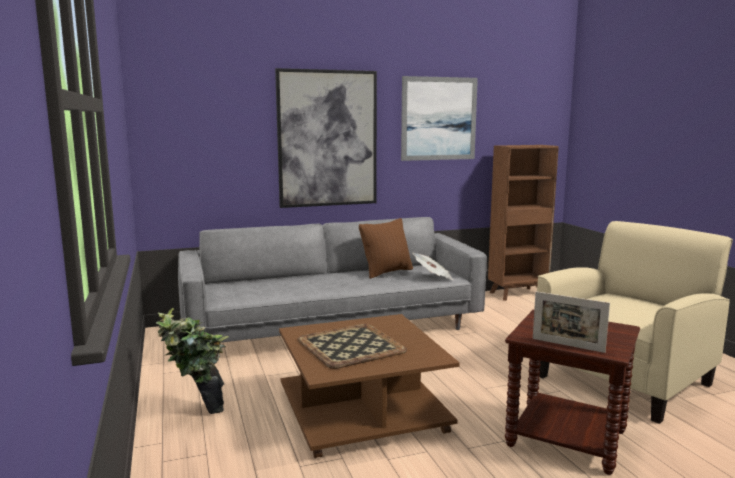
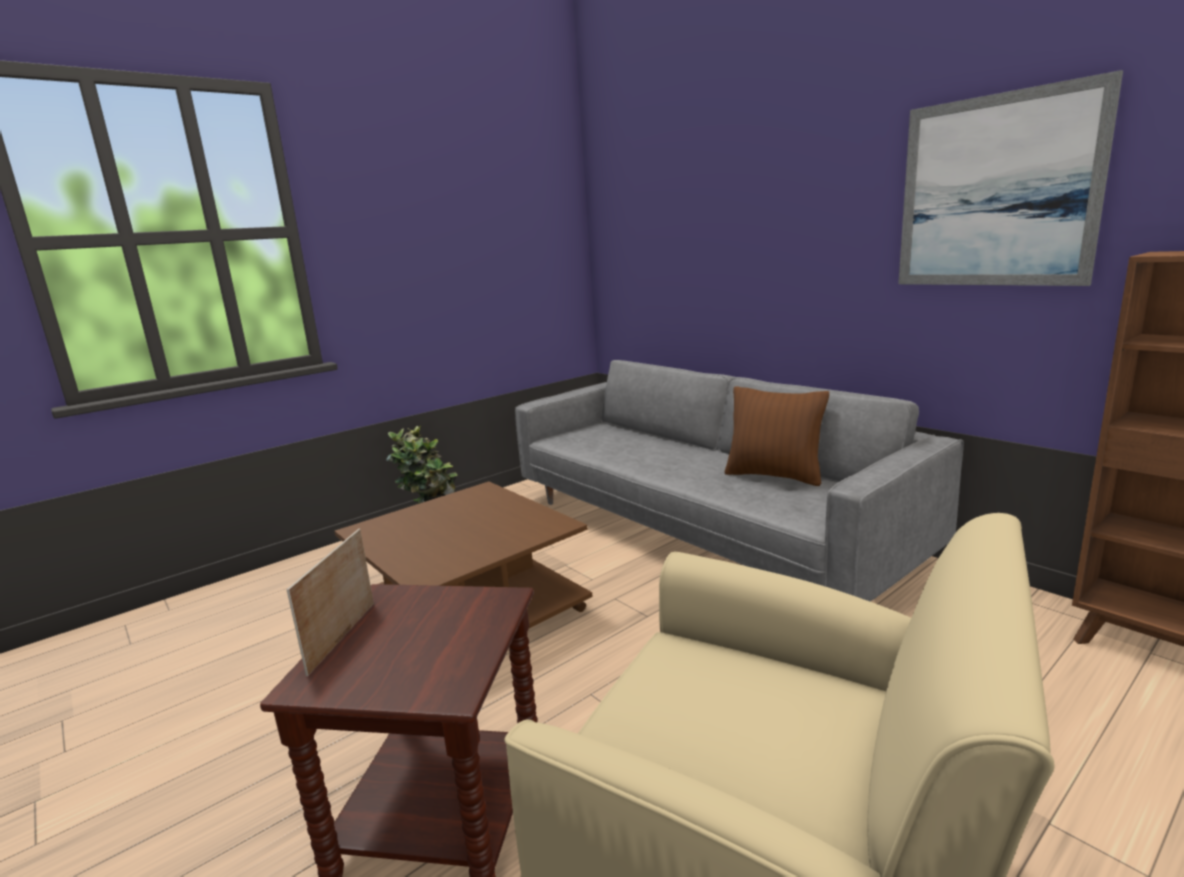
camera: 70 degrees right, 5 degrees up
picture [275,68,377,208] -> none
tray [298,324,407,369] -> none
newspaper [412,253,453,280] -> none

